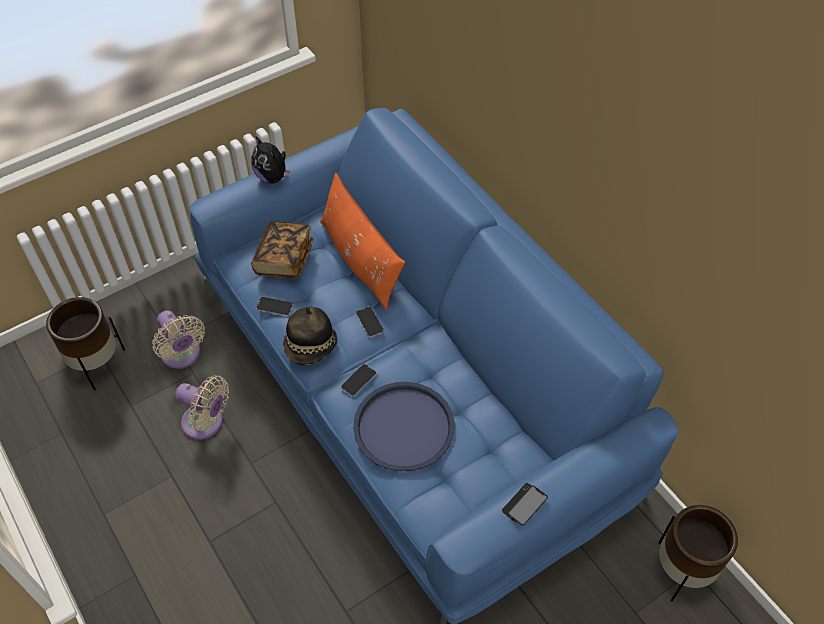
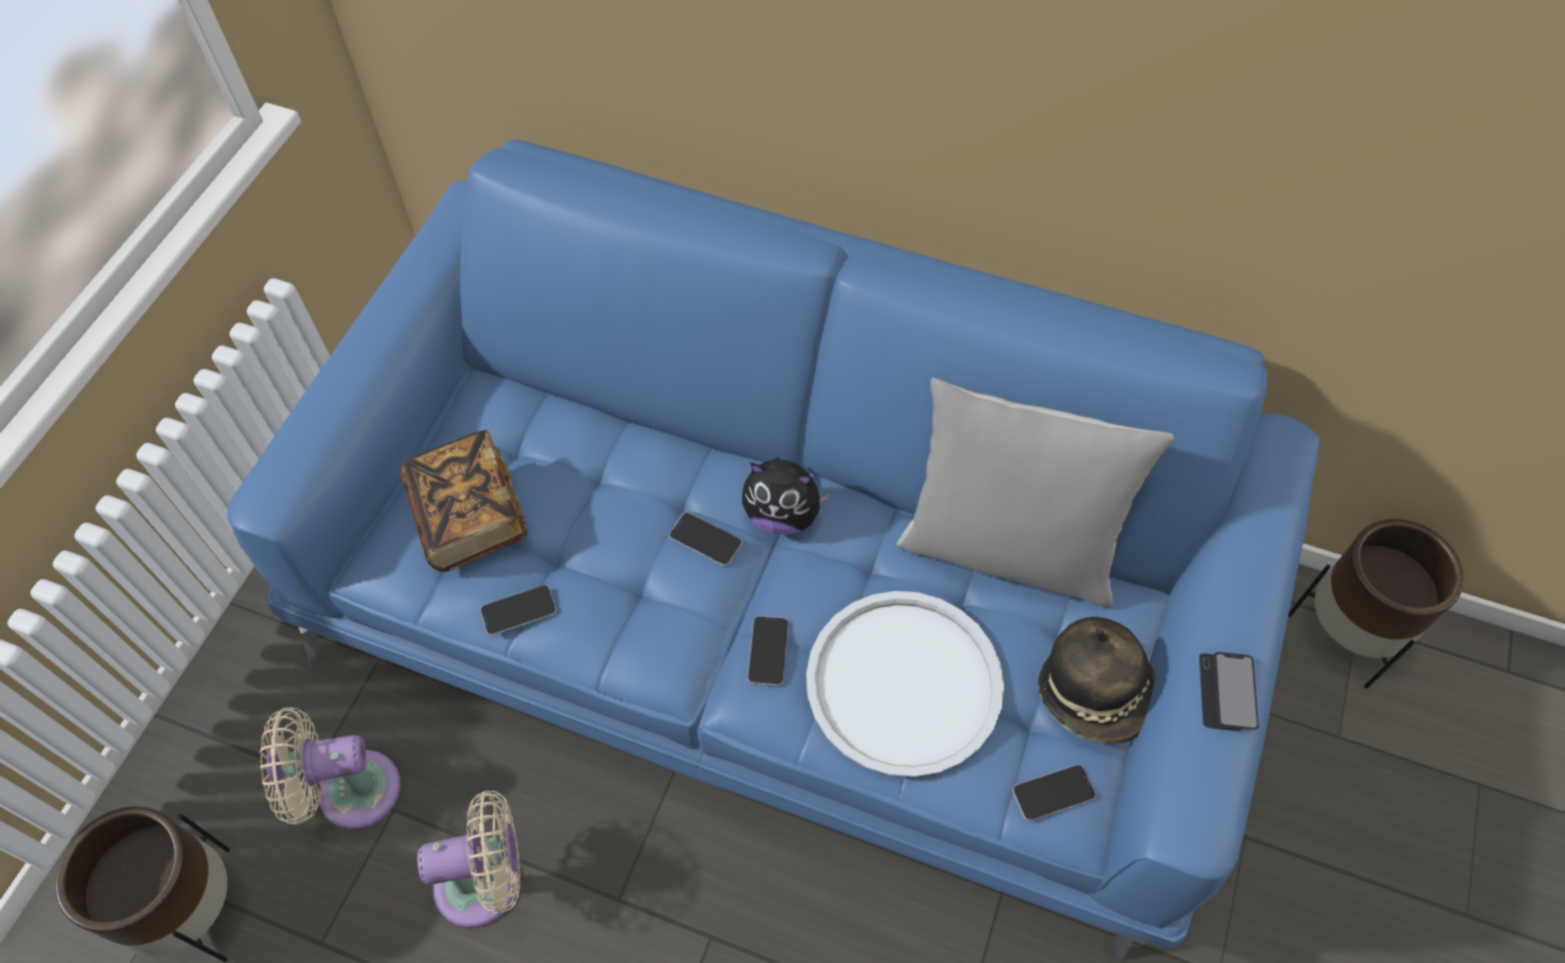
camera: 35 degrees left, 5 degrees up
beige fan [152,310,205,369] -> beige fan turned 150 degrees clockwise [260,707,401,830]
plush toy [251,137,291,184] -> plush toy moved to [742,457,831,535]
hat [283,307,338,365] -> hat moved to [1038,617,1155,744]
orange pillow [320,172,405,310] -> none
blue tray [353,382,455,471] -> white tray [806,591,1004,777]
none -> grey pillow [896,378,1174,608]
none -> phone [1013,765,1096,821]

